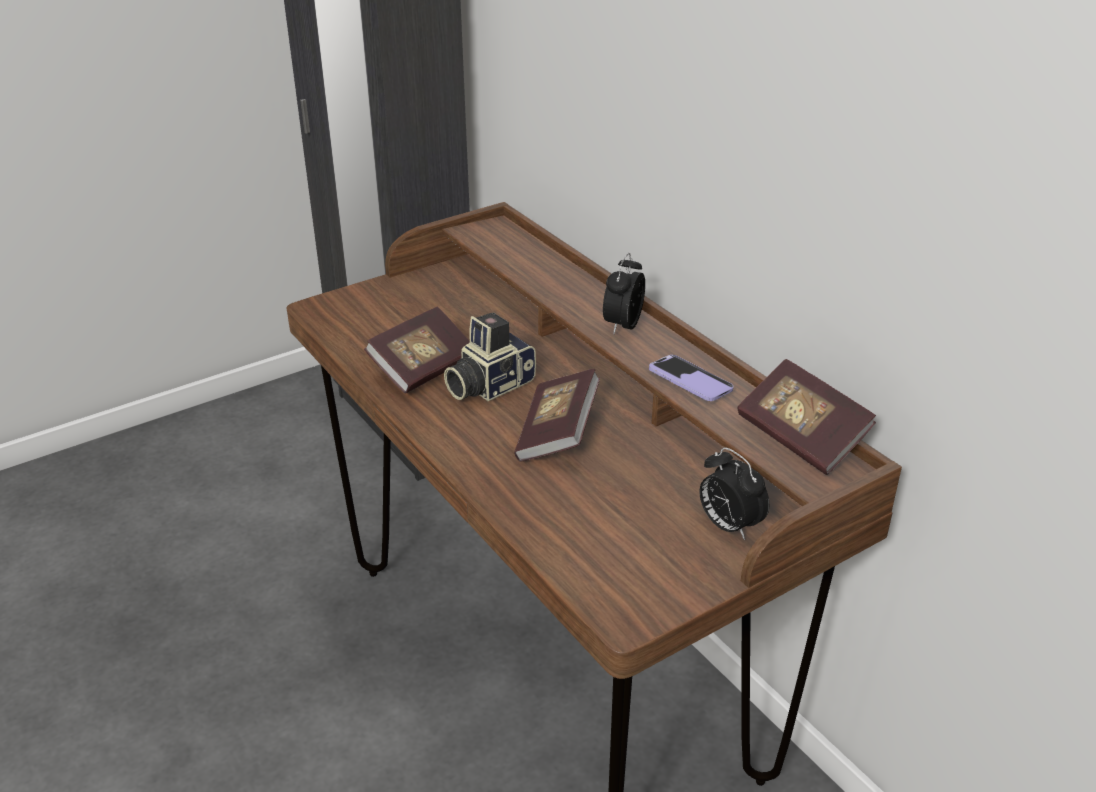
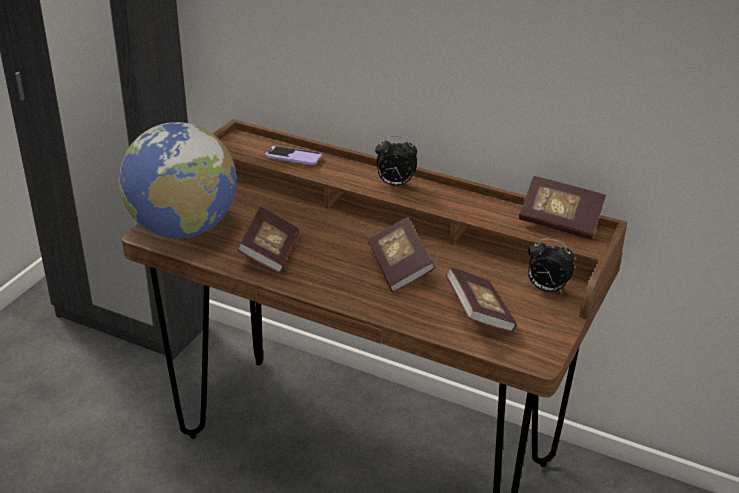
camera: 30 degrees left, 0 degrees up
camera [444,312,536,401] -> none
alarm clock [603,253,645,335] -> alarm clock turned 75 degrees counterclockwise [375,136,417,186]
phone [649,355,734,401] -> phone moved to [266,145,322,165]
none -> globe [119,122,237,238]
none -> book [446,267,517,332]

